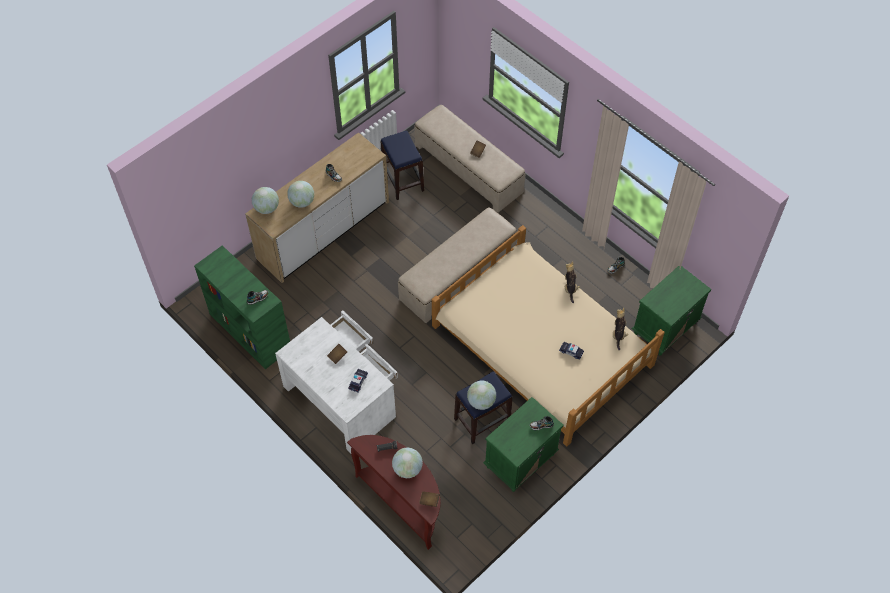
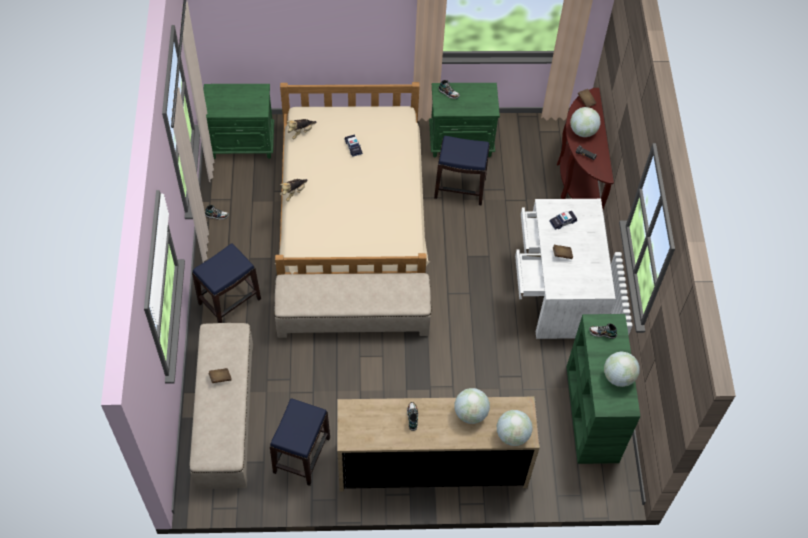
camera: 140 degrees left, 0 degrees up
globe [467,381,496,410] -> globe moved to [604,352,640,387]
none -> stool [192,243,261,323]

